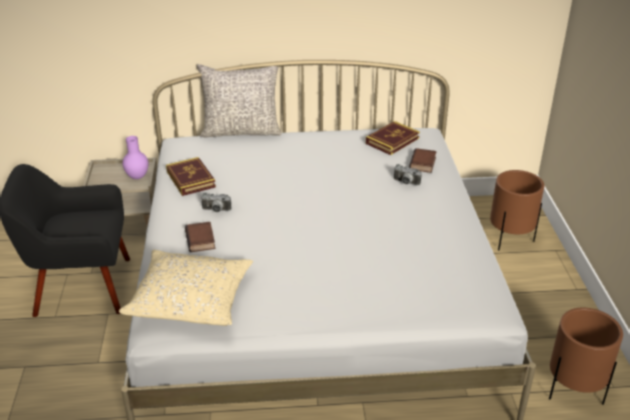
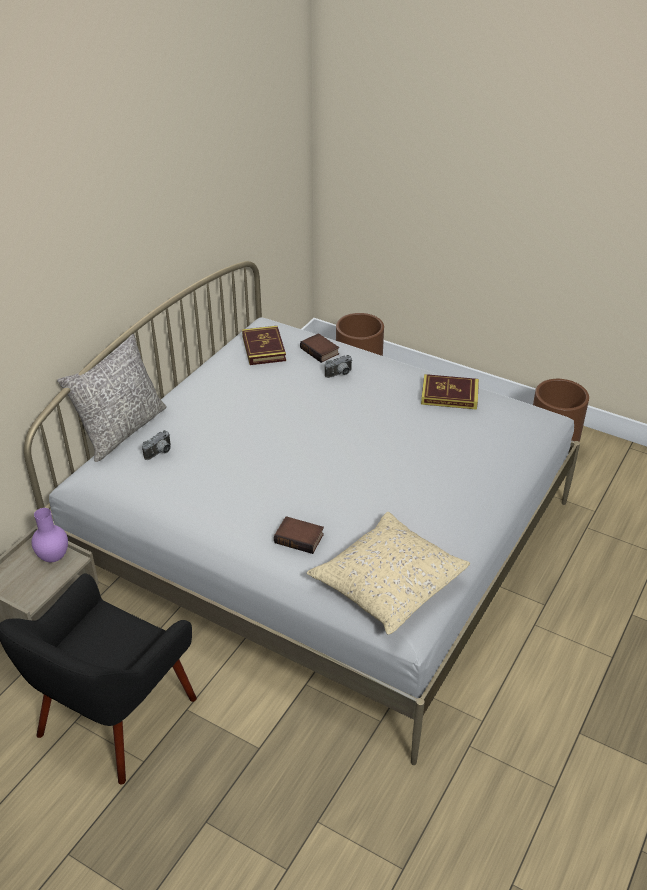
camera: 55 degrees left, 5 degrees up
book [166,157,216,196] -> book moved to [421,374,479,410]
camera [201,193,231,212] -> camera moved to [142,430,171,460]

